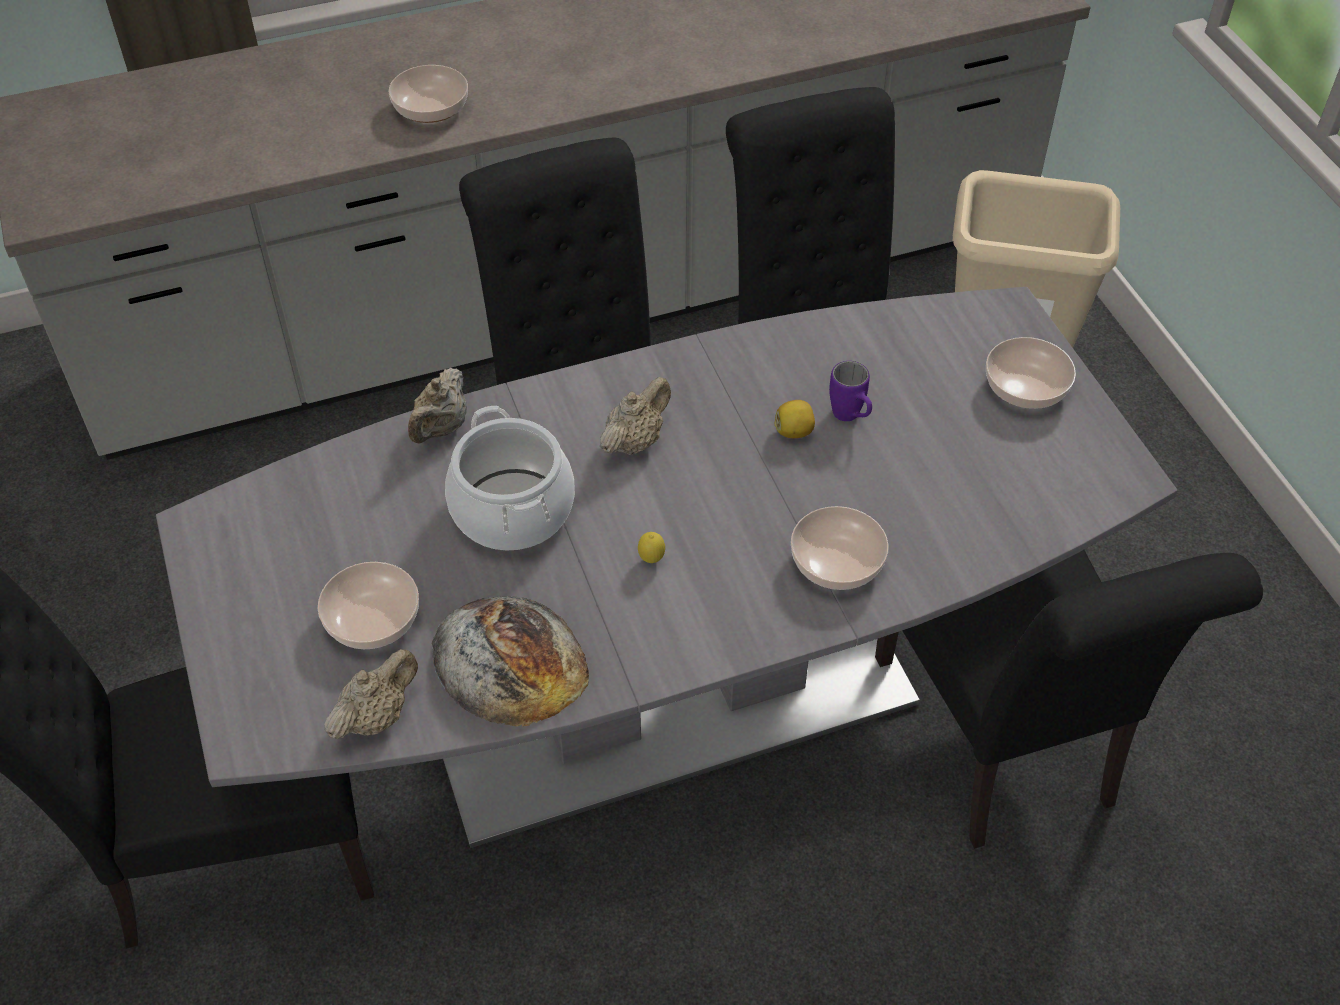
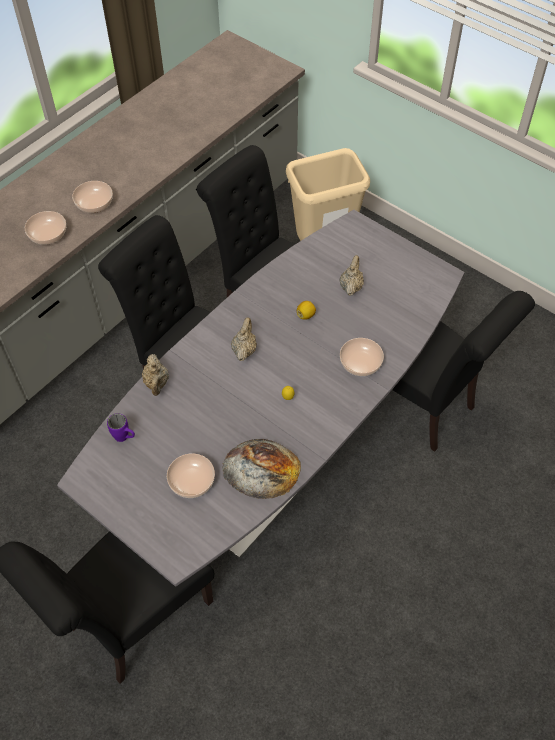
camera: 30 degrees left, 5 degrees up
beige teapot [324,649,418,739] -> beige teapot moved to [340,255,364,296]
cooking pot [445,406,575,550] -> none
purple mug [829,361,872,421] -> purple mug moved to [107,413,135,442]
bowl [986,337,1076,409] -> bowl moved to [72,181,113,213]

